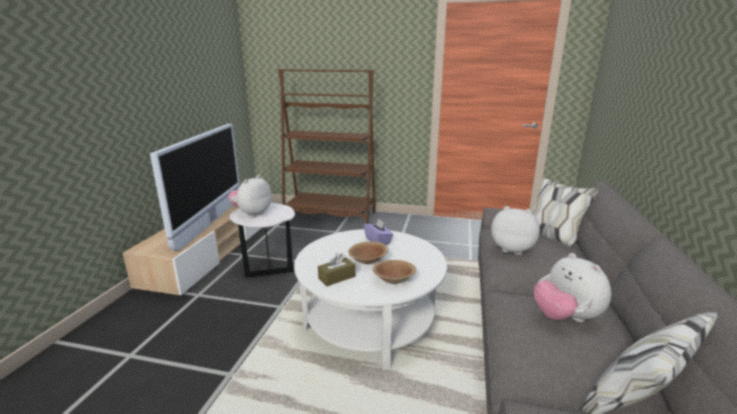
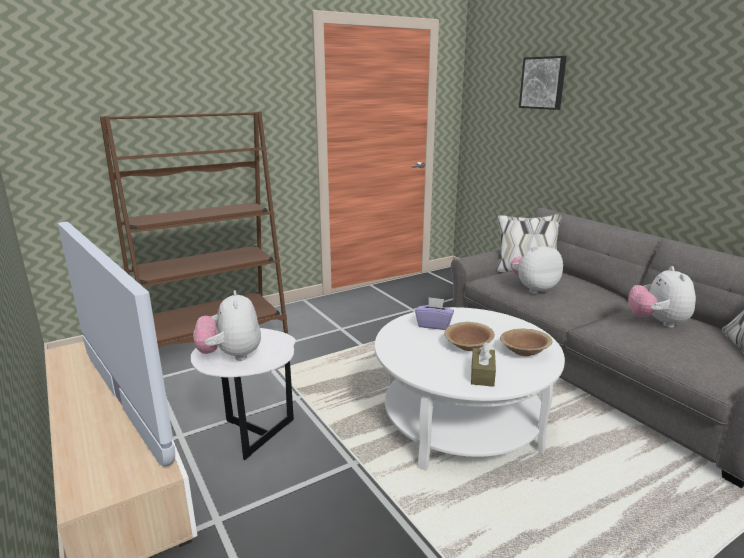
camera: 45 degrees left, 0 degrees up
plush toy [534,253,612,322] -> plush toy turned 75 degrees clockwise [628,266,696,328]
none -> picture [519,56,567,110]

